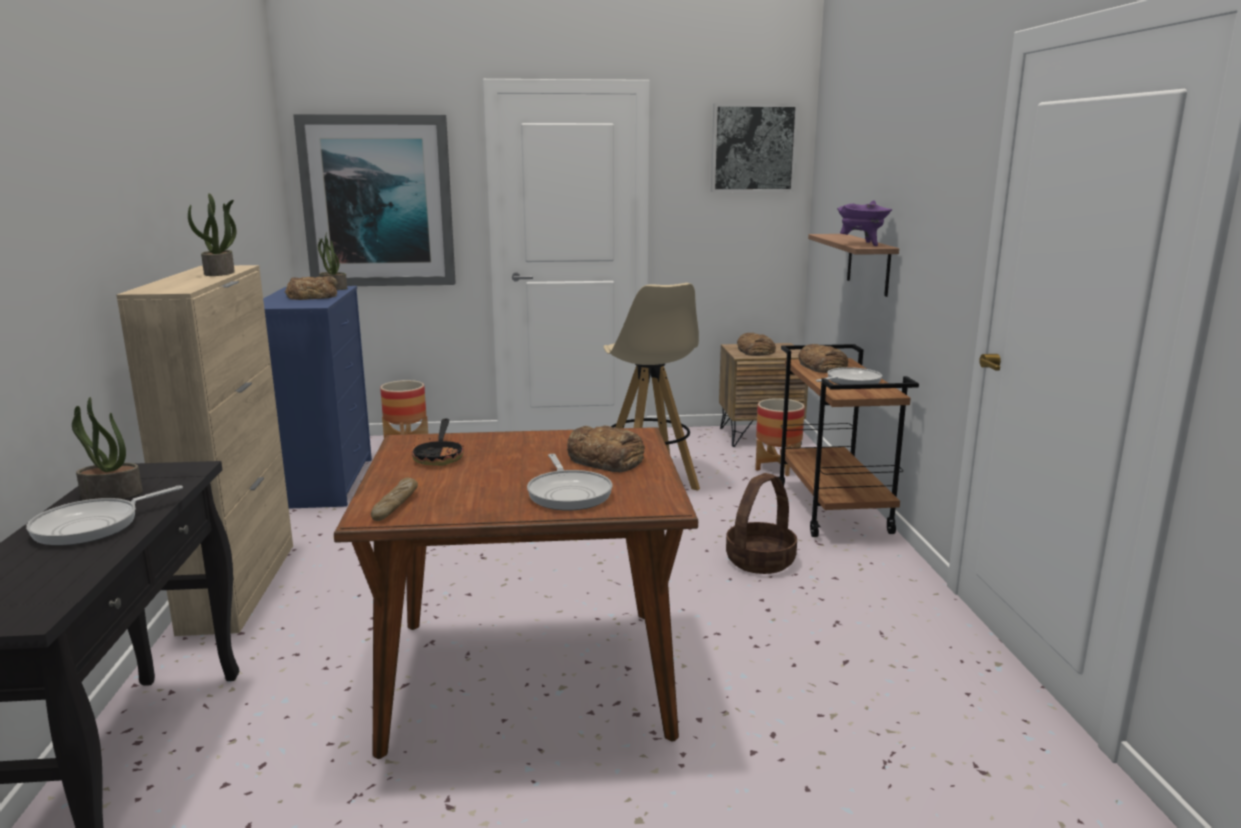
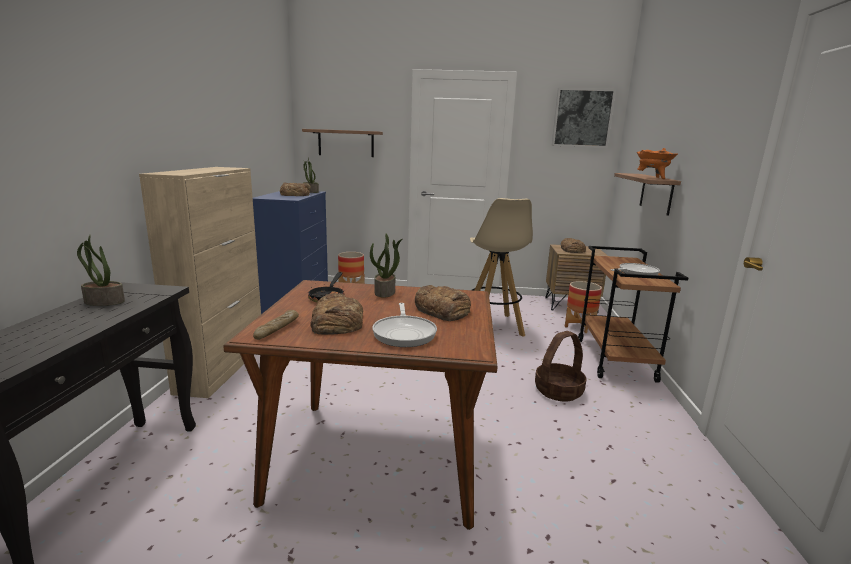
camera: 10 degrees right, 0 degrees up
frying pan [26,485,183,546] -> none
potted plant [188,193,236,276] -> potted plant moved to [370,234,403,298]
picture [293,114,456,286] -> shelf [302,129,383,157]
bread [798,344,848,373] -> bread moved to [311,293,363,335]
purple cooking pot [837,200,892,246] -> orange cooking pot [637,148,678,179]

